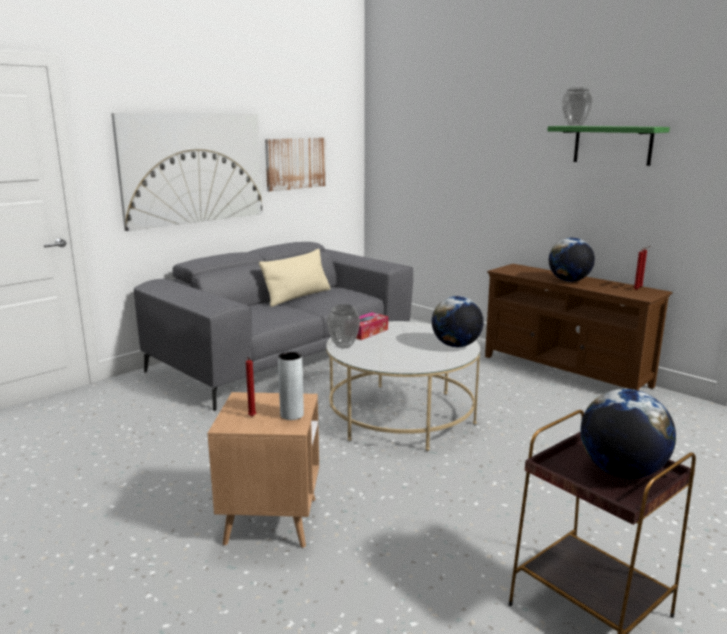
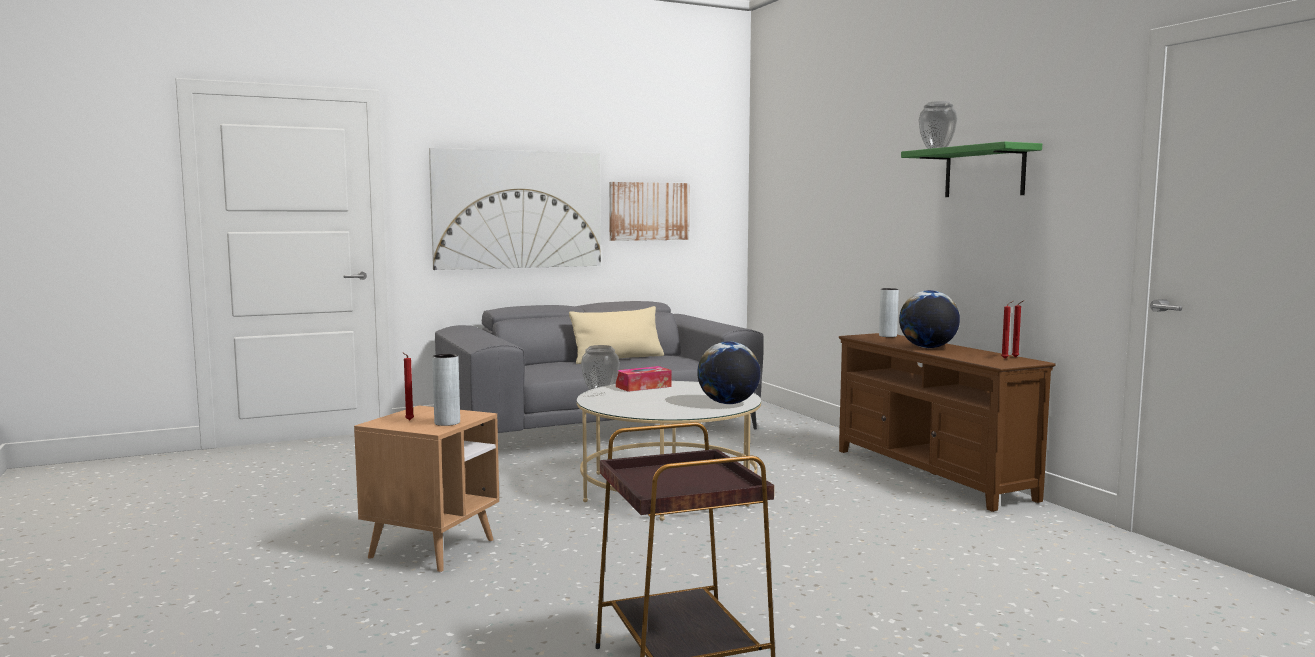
camera: 20 degrees right, 10 degrees down
globe [580,389,676,479] -> none
none -> grey vase [879,288,899,337]

